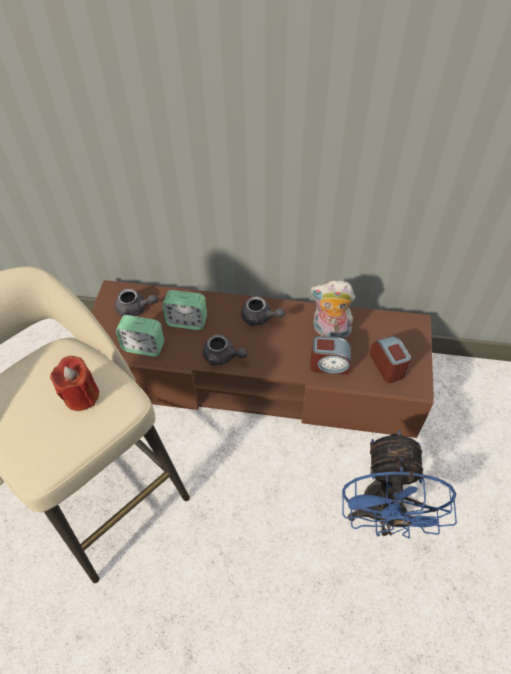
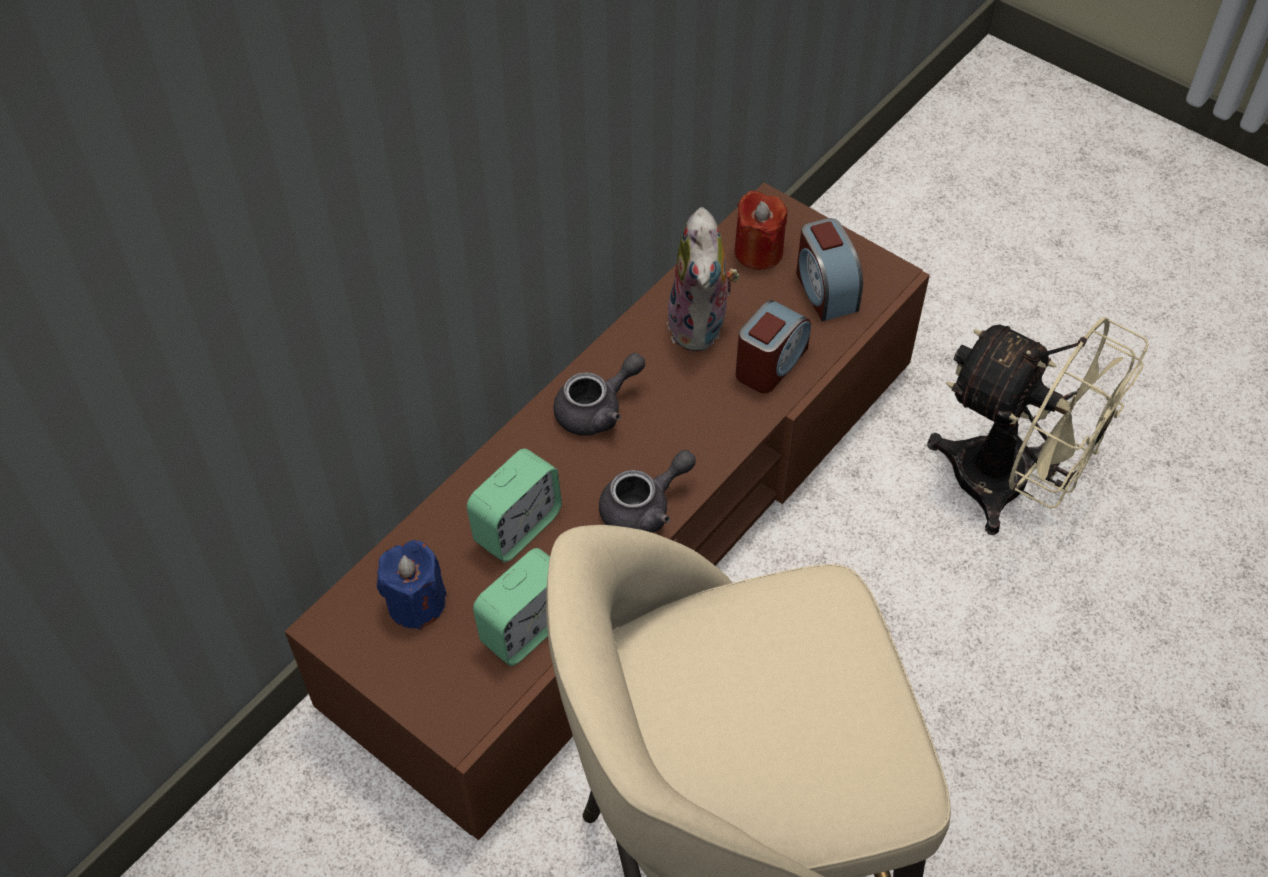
camera: 60 degrees left, 0 degrees up
red candle [50,356,99,411] -> red candle moved to [735,190,787,270]
grey teapot [115,289,158,316] -> blue candle [377,540,447,630]
plush toy [310,280,355,339] -> plush toy turned 45 degrees counterclockwise [667,207,740,352]
blue fan [342,430,457,539] -> beige fan [927,317,1149,535]
alarm clock [370,336,411,383] -> alarm clock turned 120 degrees counterclockwise [796,218,863,321]

